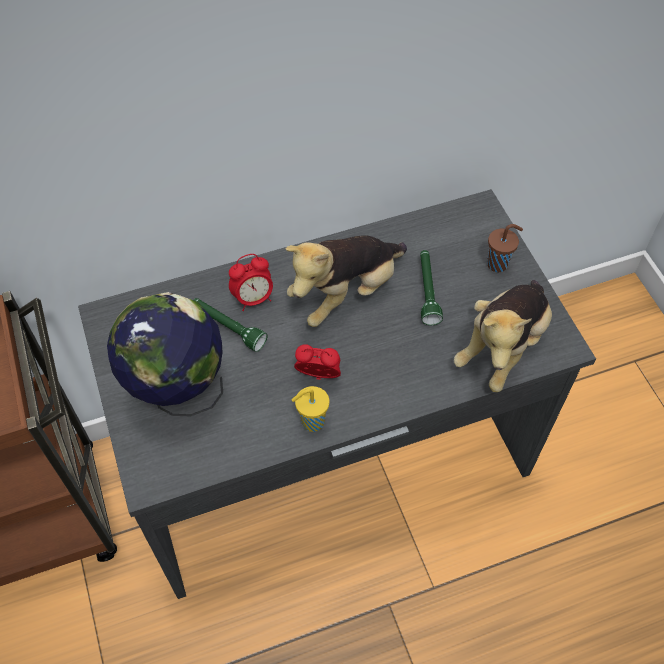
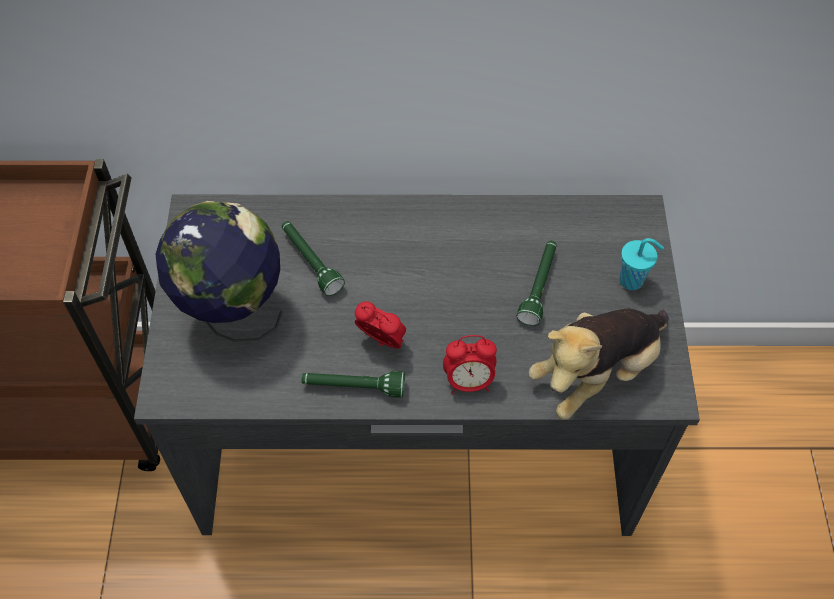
camera: 20 degrees right, 0 degrees up
alarm clock [229,254,273,311] -> alarm clock moved to [443,335,497,394]
plush toy [286,235,407,327] -> none
yellow cup [292,386,329,432] -> green flashlight [302,371,405,398]
brown cup [487,224,523,272] -> turquoise cup [619,238,664,290]

